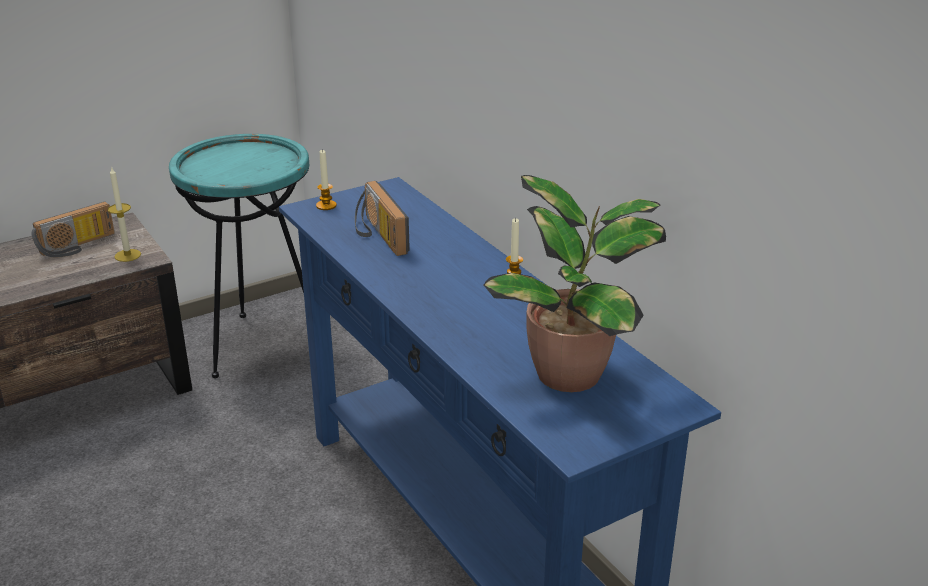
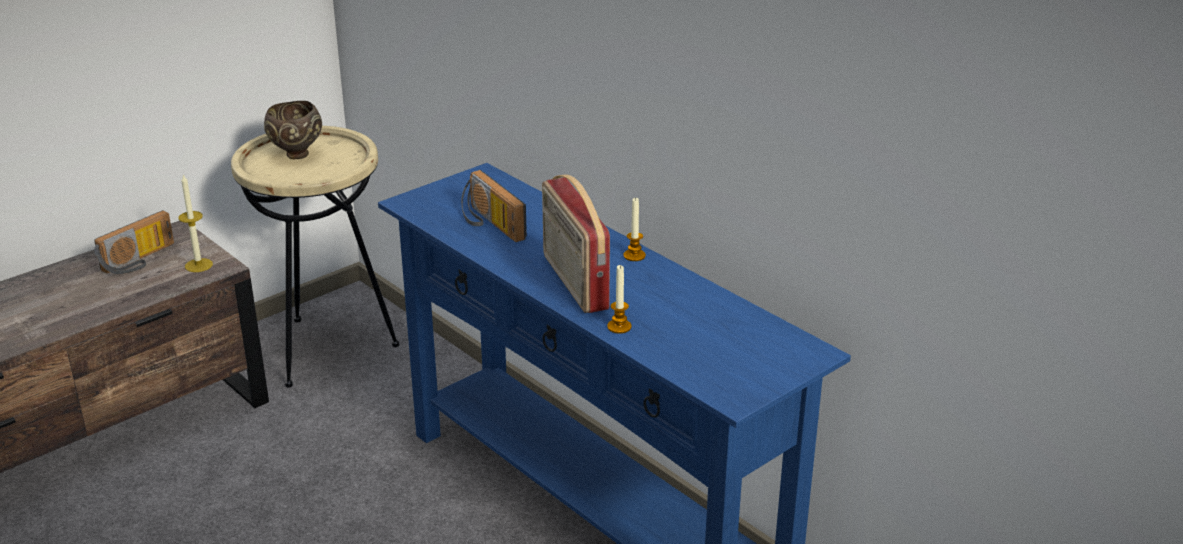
camera: 10 degrees left, 0 degrees up
turquoise side table [169,134,309,378] -> beige side table [231,126,399,387]
candle [316,149,337,210] -> candle moved to [607,265,631,334]
potted plant [484,175,666,392] -> none
none -> brown bowl [264,101,322,159]
none -> radio [542,174,610,313]

